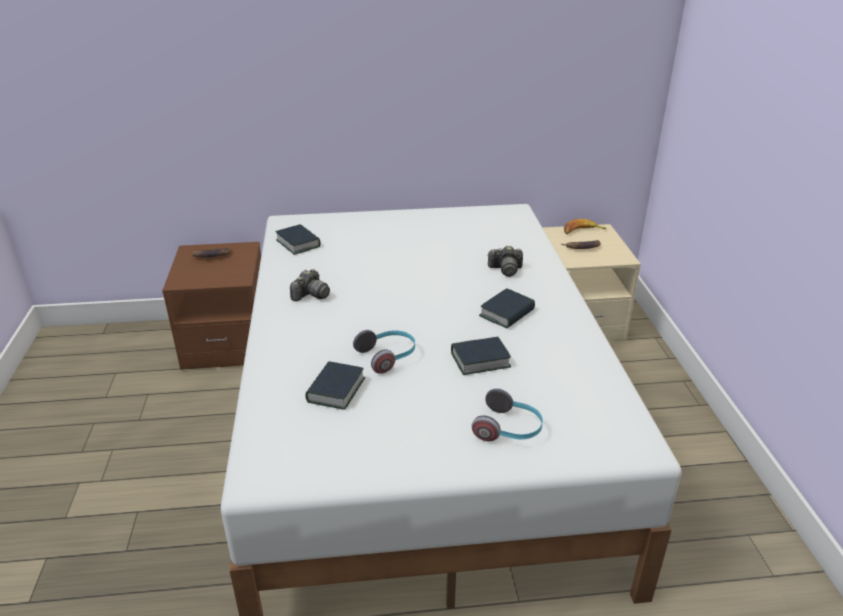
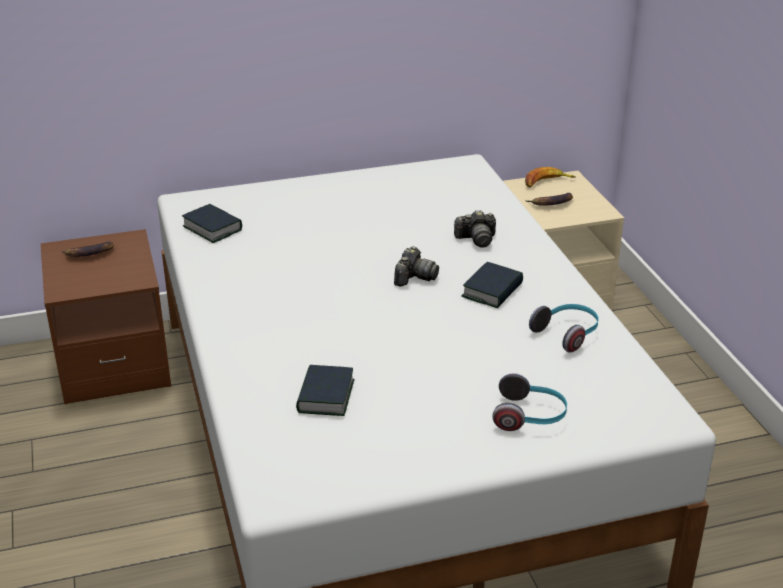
camera: 10 degrees left, 0 degrees up
camera [290,269,330,301] -> camera moved to [394,246,439,286]
headphones [353,330,415,374] -> headphones moved to [529,304,599,353]
book [451,337,511,375] -> none

